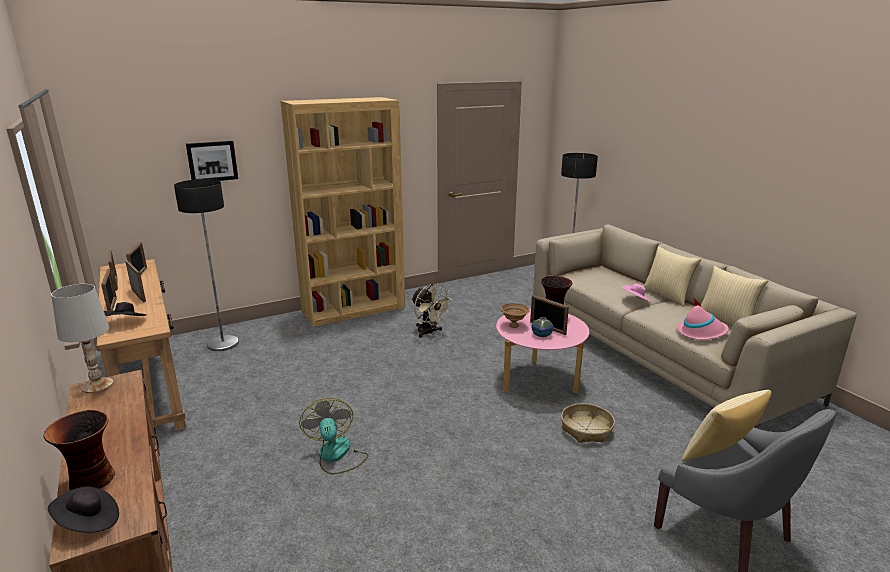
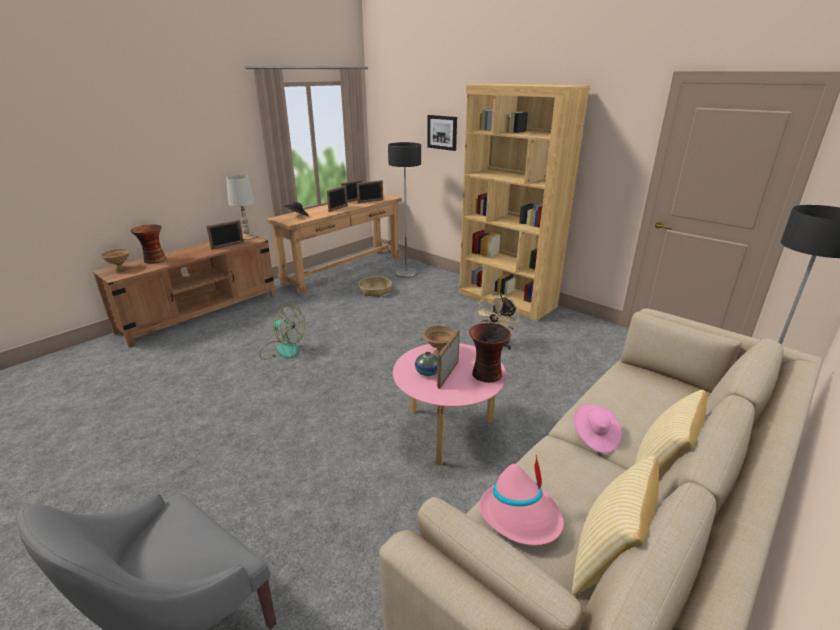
camera: 70 degrees right, 5 degrees up
black hat [48,487,119,533] -> brown bowl [100,249,131,270]
picture frame [101,269,117,316] -> picture frame moved to [206,220,244,250]
fan [299,398,368,475] -> fan turned 60 degrees clockwise [259,305,305,360]
basket [561,403,615,443] -> basket moved to [358,277,392,297]
pillow [682,390,771,461] -> none

